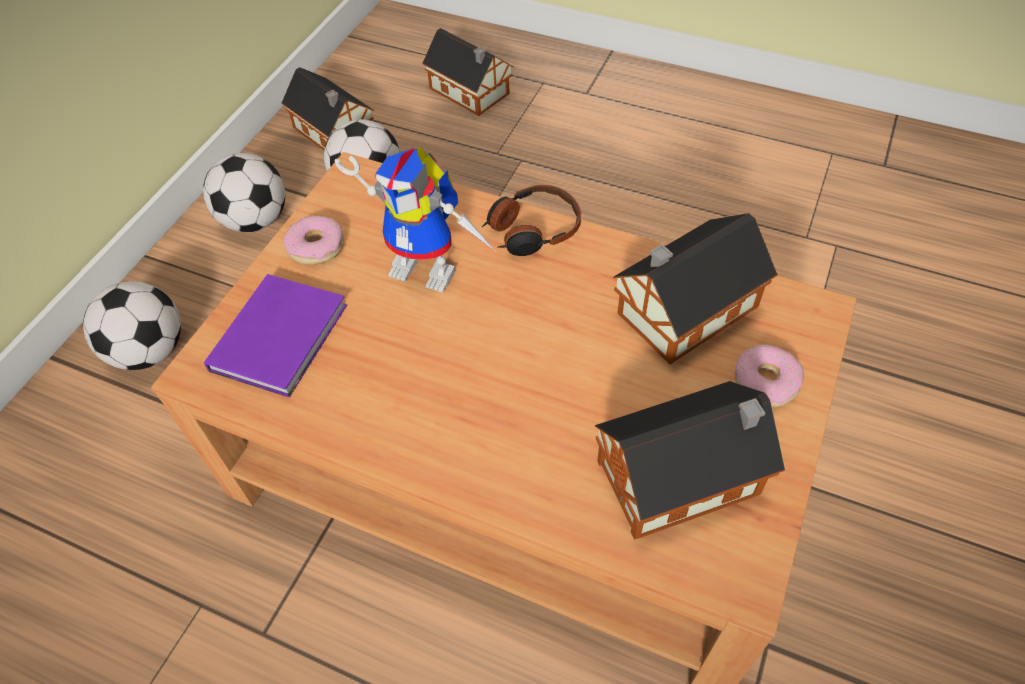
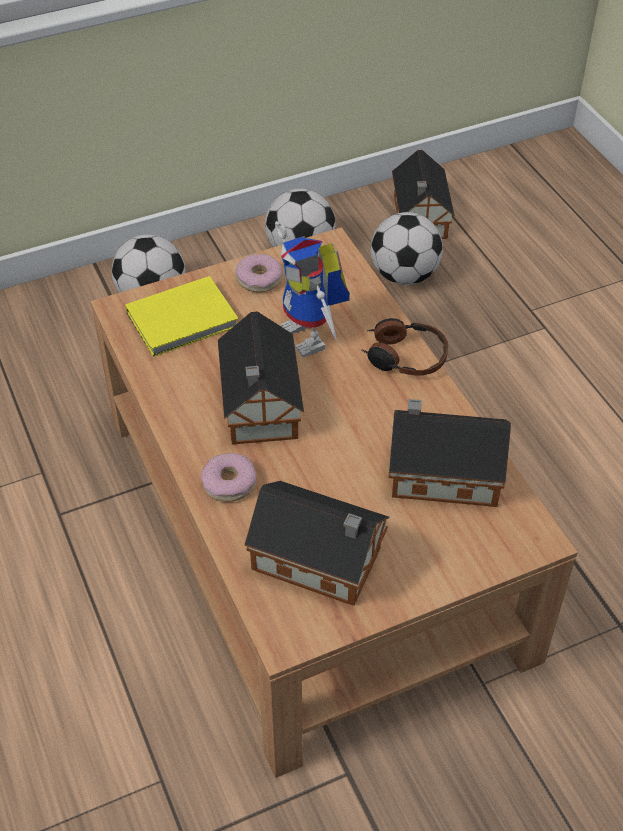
camera: 40 degrees right, 5 degrees down
purple book [204,274,347,398] -> yellow book [125,276,238,357]
toy house [422,28,513,116] -> toy house moved to [218,312,304,445]
donut [735,344,804,407] -> donut moved to [201,453,256,502]

